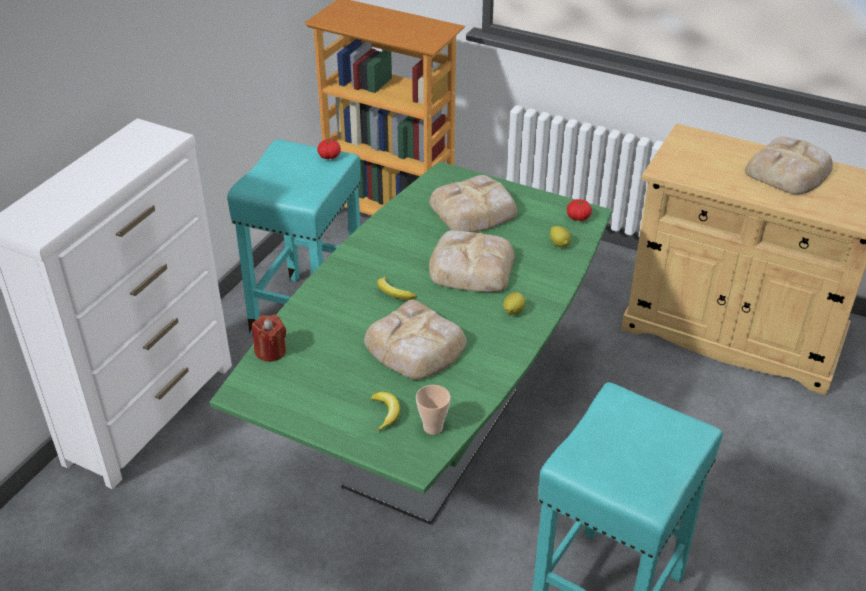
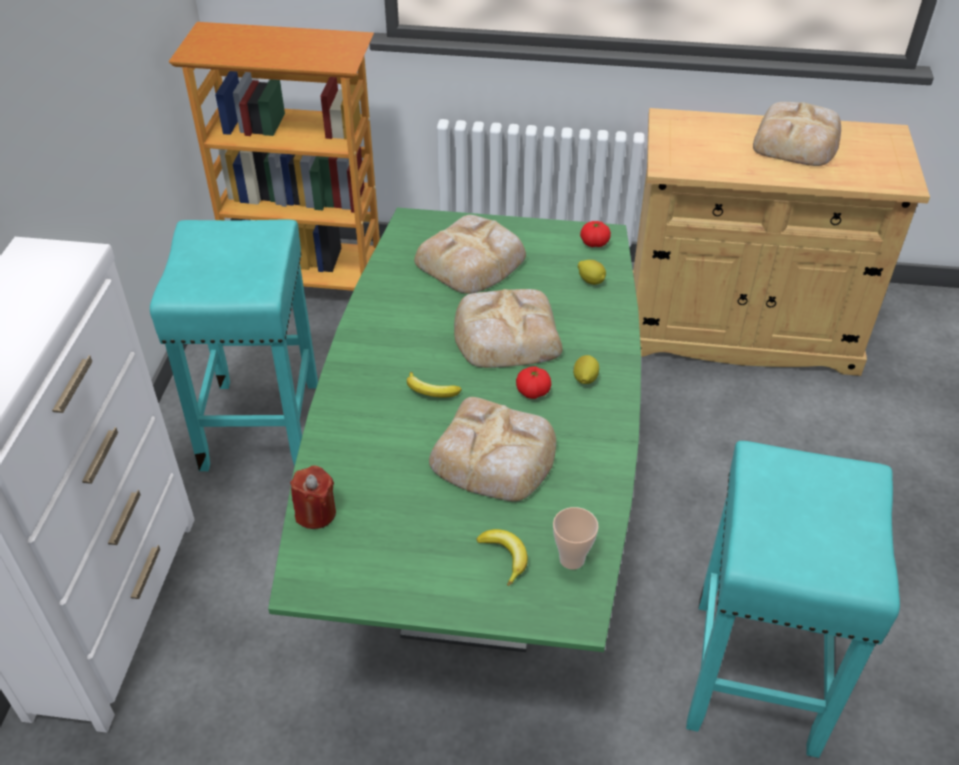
camera: 20 degrees left, 5 degrees up
tomato [317,139,341,159] -> tomato moved to [516,367,551,399]

